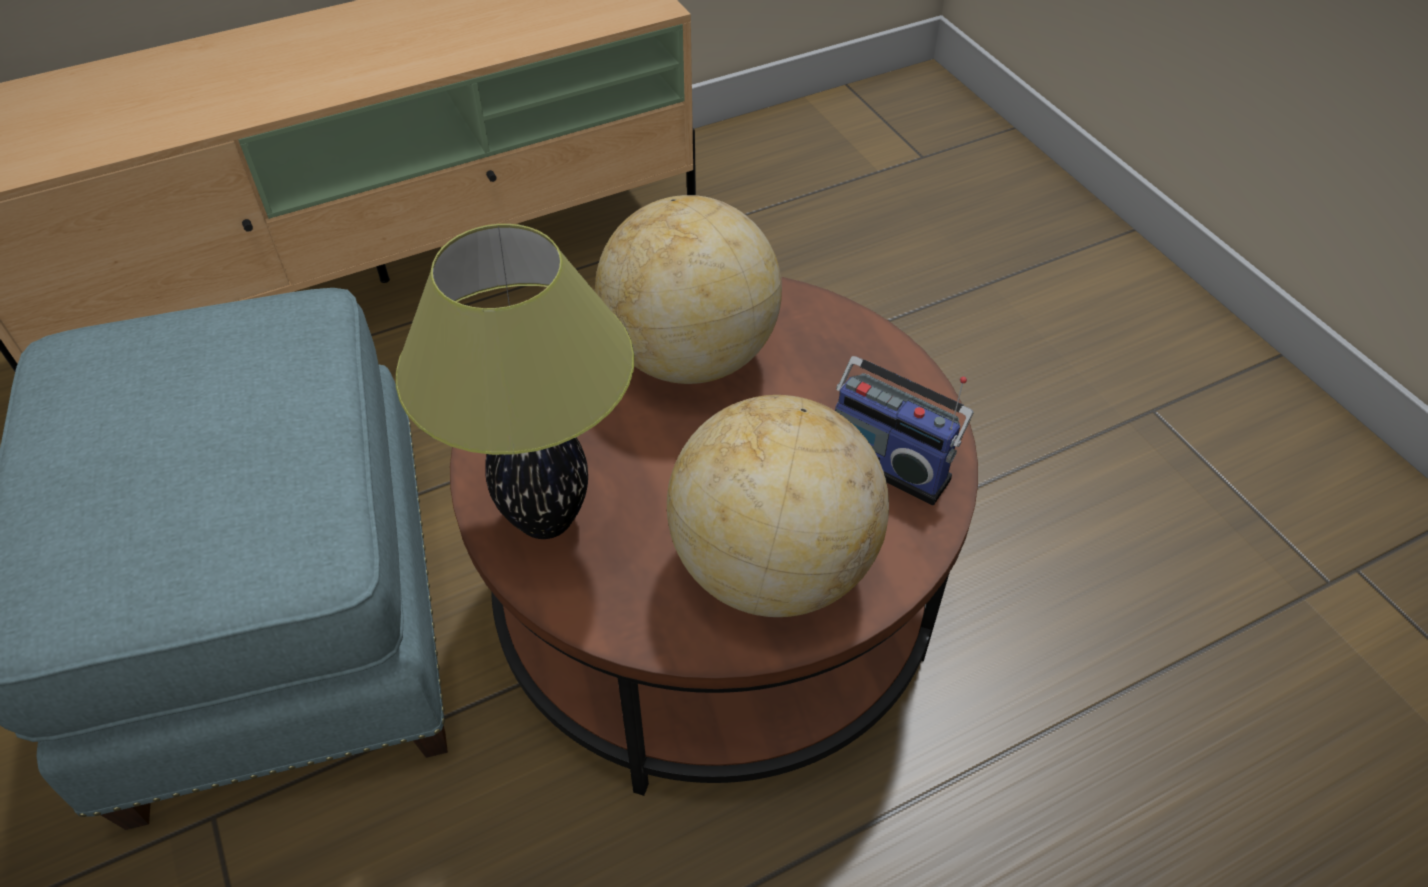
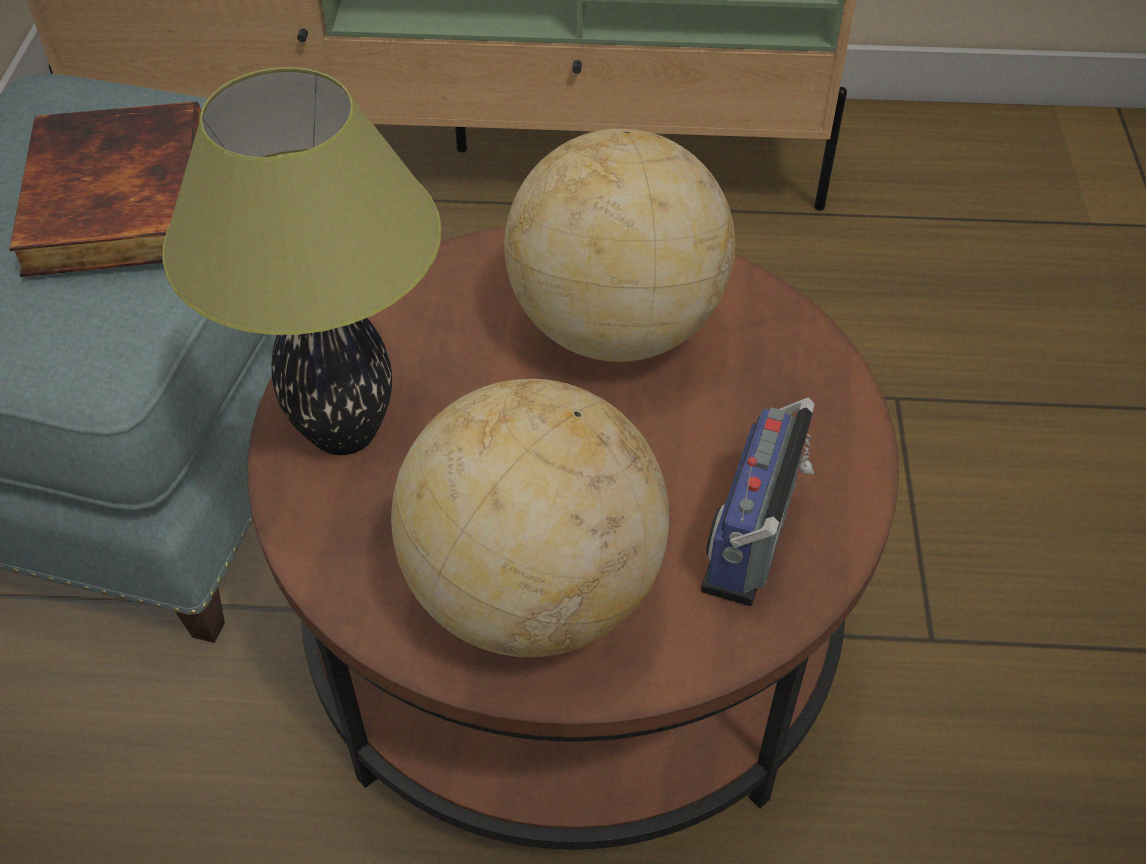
camera: 30 degrees right, 0 degrees up
radio [835,356,974,505] -> radio turned 45 degrees clockwise [701,397,815,606]
none -> book [9,101,201,277]

